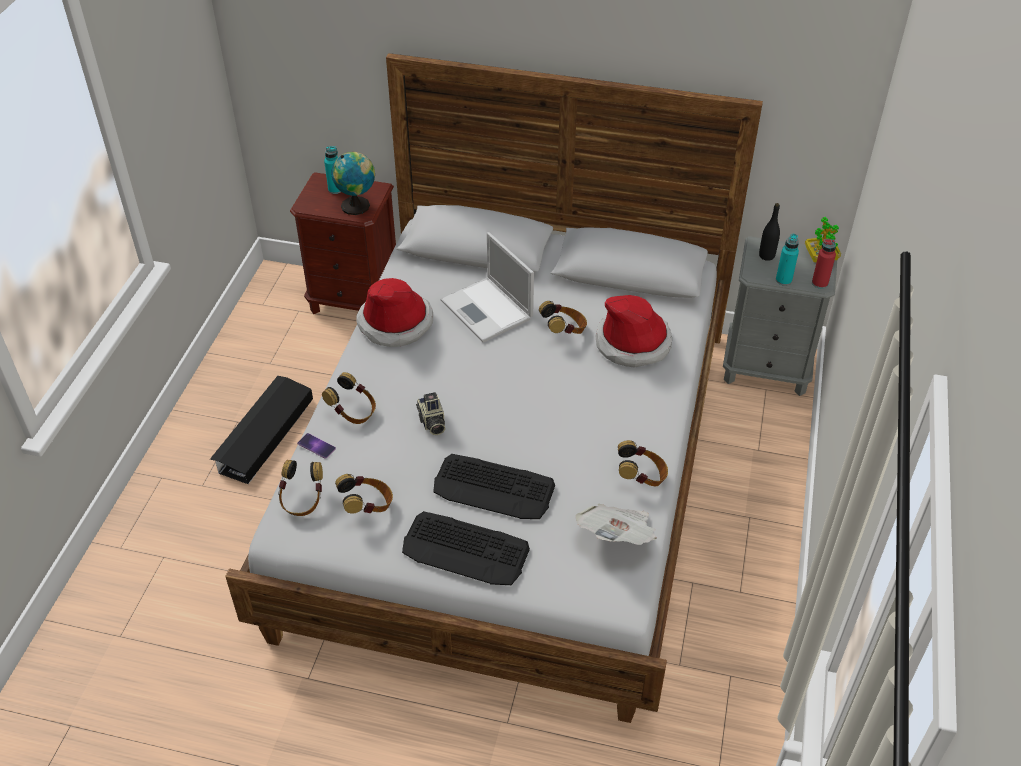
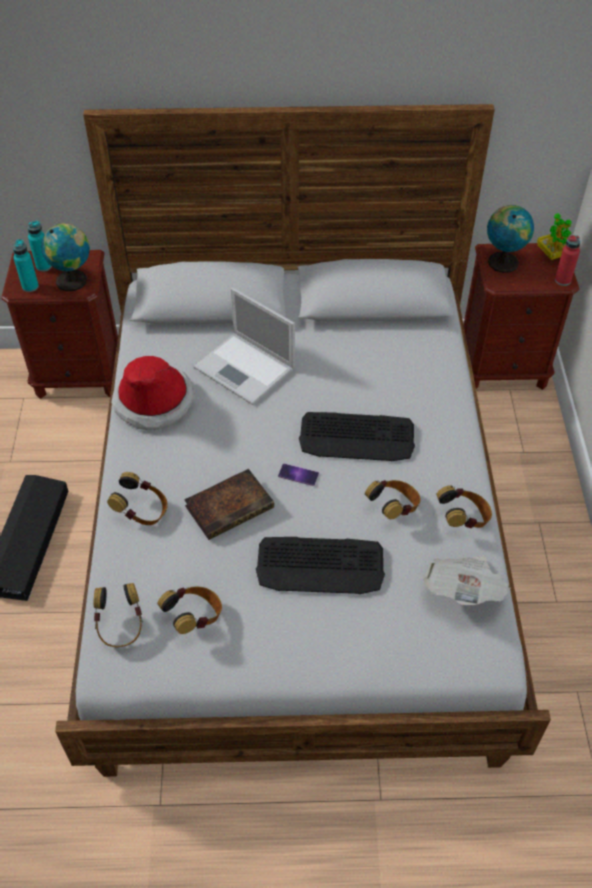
camera: 15 degrees left, 5 degrees up
phone [297,433,336,459] -> phone moved to [278,464,319,486]
keyboard [402,511,530,585] -> keyboard moved to [299,412,415,461]
camera [416,392,445,435] -> book [184,469,274,540]
headphones [539,301,587,334] -> headphones moved to [365,480,421,519]
hat [596,295,672,368] -> none
grey nightstand [723,236,837,396] -> brown nightstand [463,243,579,390]
black bottle [759,203,780,261] -> globe [487,205,534,273]
turquoise bottle [776,234,799,286] -> turquoise bottle moved to [13,239,39,292]

